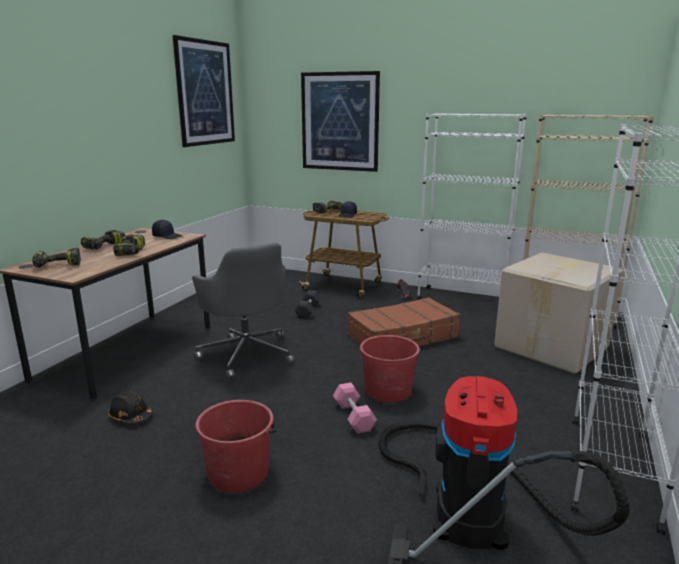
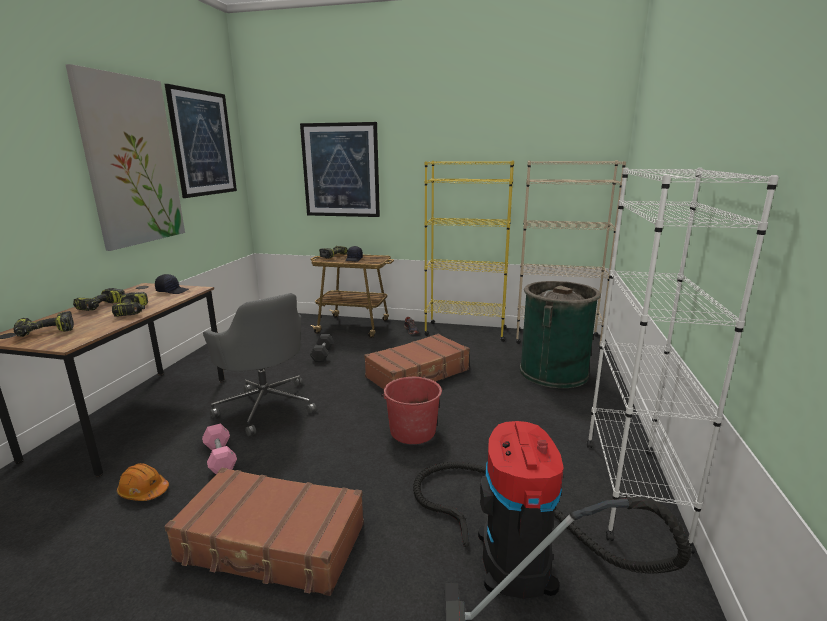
camera: 10 degrees left, 0 degrees up
black hard hat [108,391,153,424] -> orange hard hat [117,463,169,501]
red bucket [195,400,277,493] -> brown suitcase [164,468,364,596]
pink dumbbell [333,382,377,434] -> pink dumbbell moved to [202,424,237,474]
white bookcase [417,113,527,300] -> yellow bookcase [424,161,514,342]
cardboard box [494,253,623,374] -> green trash can [520,281,601,388]
none -> picture [65,64,185,251]

